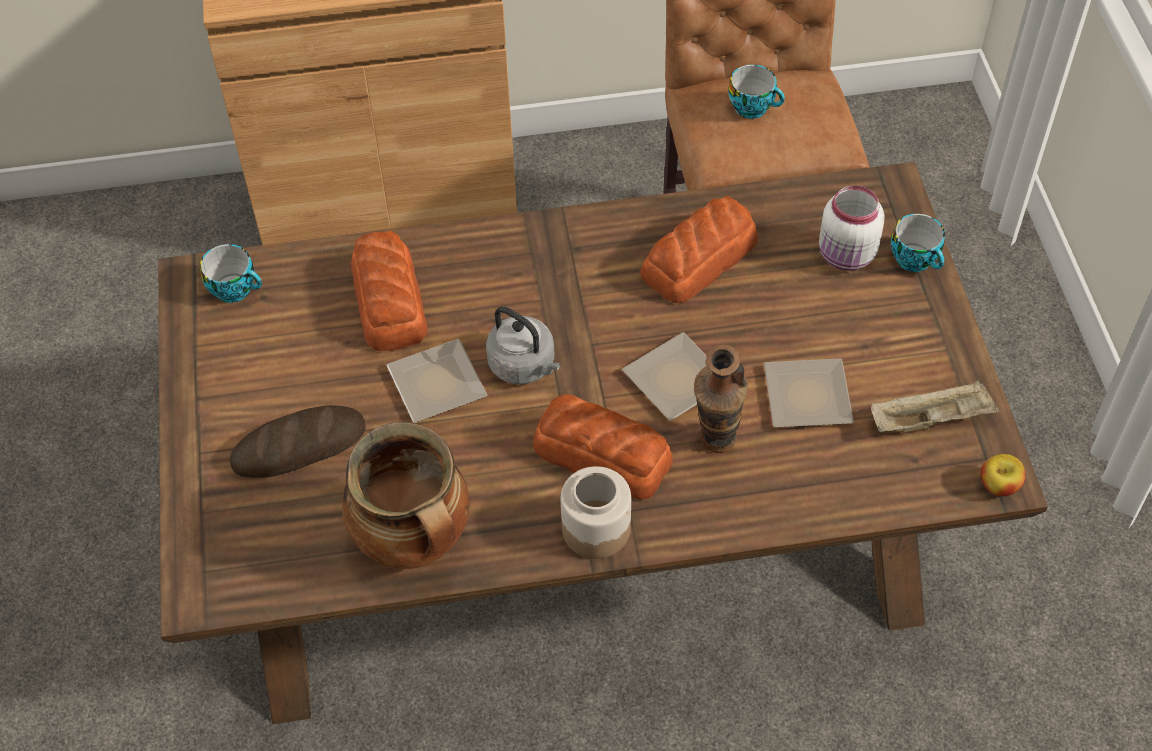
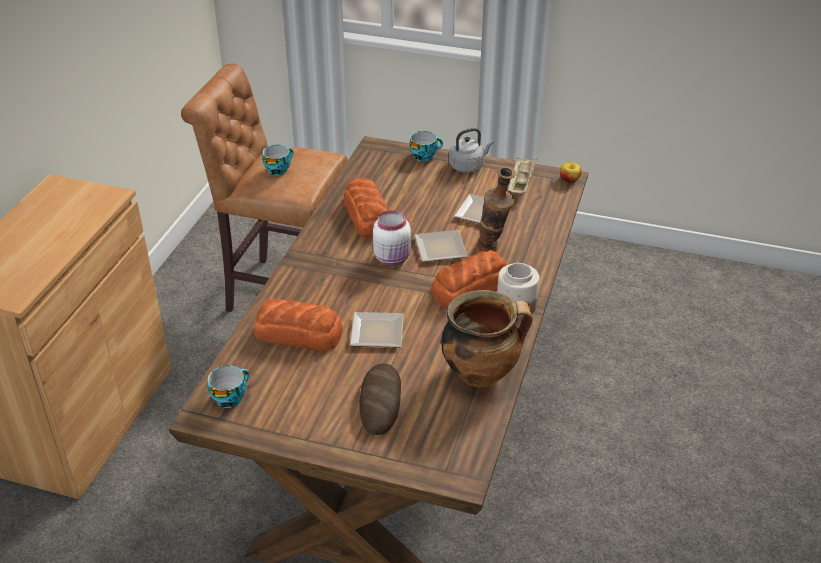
camera: 65 degrees left, 15 degrees down
grey kettle [486,306,561,385] -> grey kettle moved to [449,128,494,173]
white jar [819,185,884,271] -> white jar moved to [373,210,411,266]

